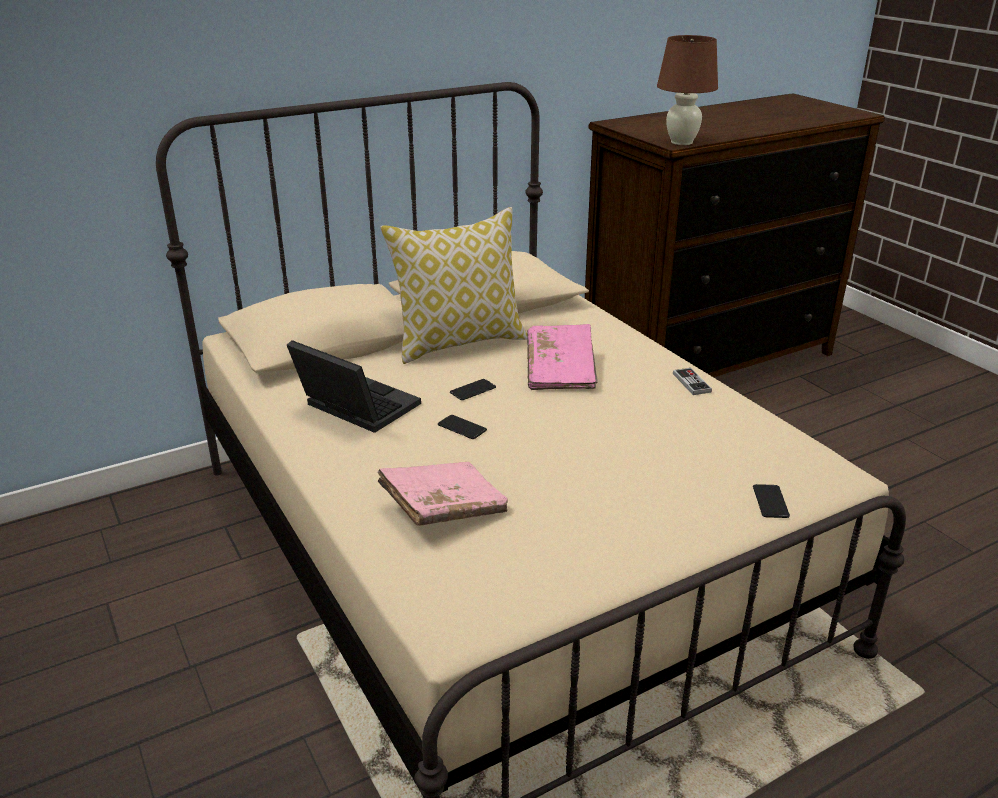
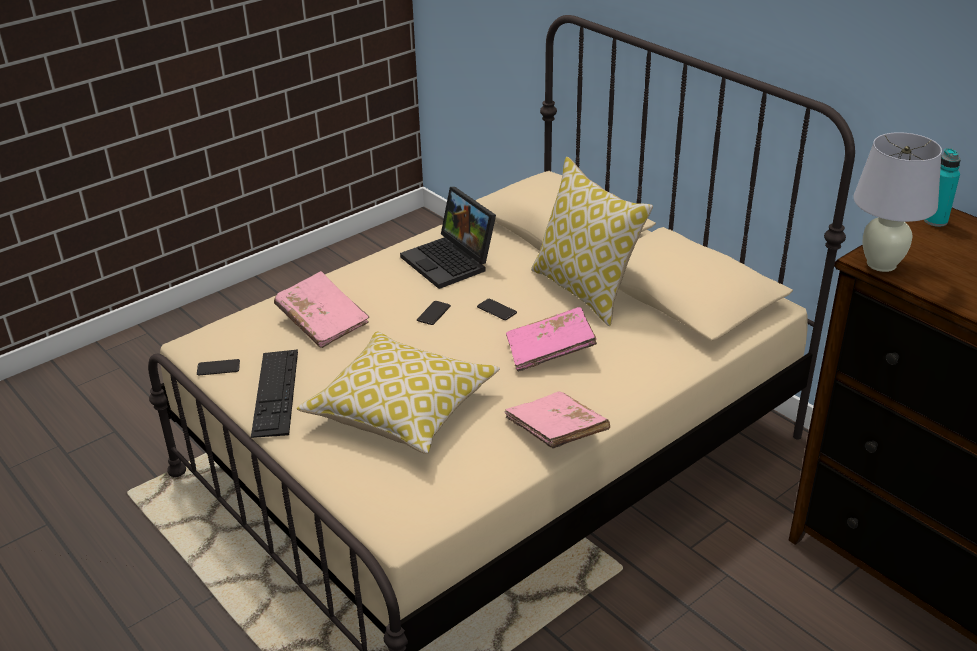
camera: 80 degrees right, 5 degrees up
laptop [287,340,421,433] -> laptop turned 120 degrees clockwise [400,187,496,289]
brown table lamp [657,35,718,145] -> white table lamp [853,132,942,272]
game controller [673,368,712,395] -> pink book [504,391,610,449]
phone [753,484,790,518] -> phone moved to [197,359,240,375]
none -> keyboard [251,349,298,438]
none -> pillow [297,331,500,454]
none -> turquoise bottle [924,148,961,227]

